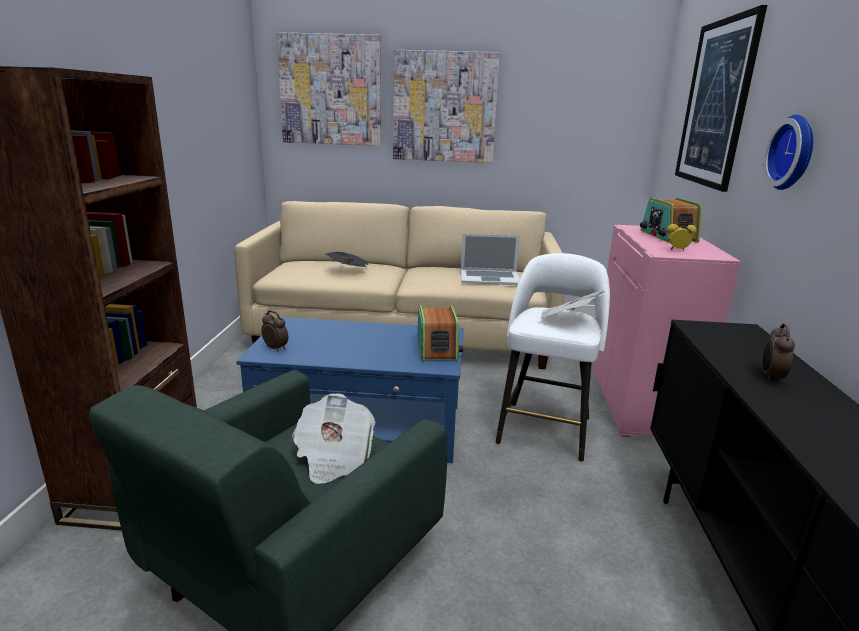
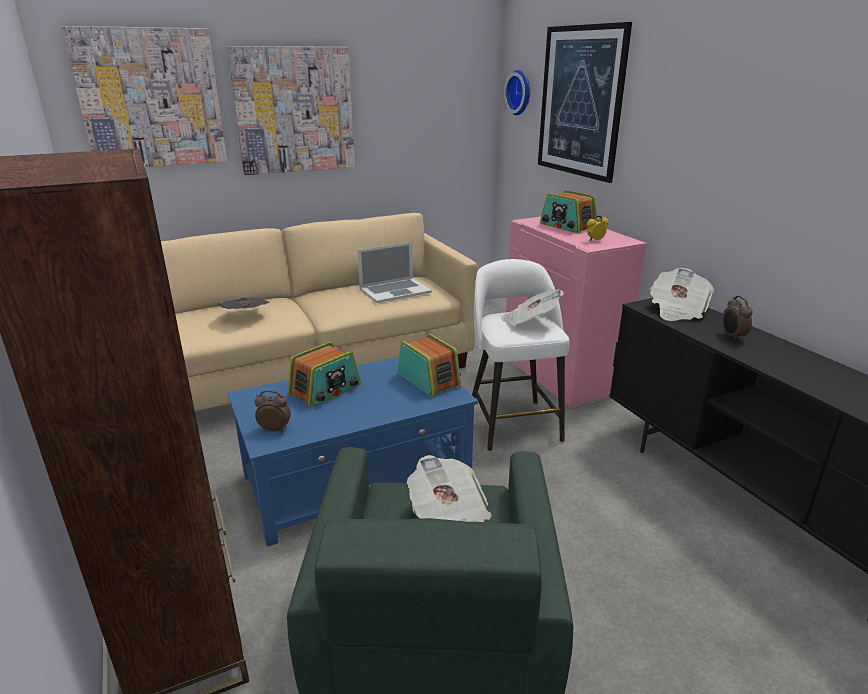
camera: 30 degrees left, 5 degrees up
wall clock [764,114,813,190] -> wall clock moved to [504,70,530,115]
none -> radio [288,342,361,408]
none -> newspaper [649,268,714,321]

